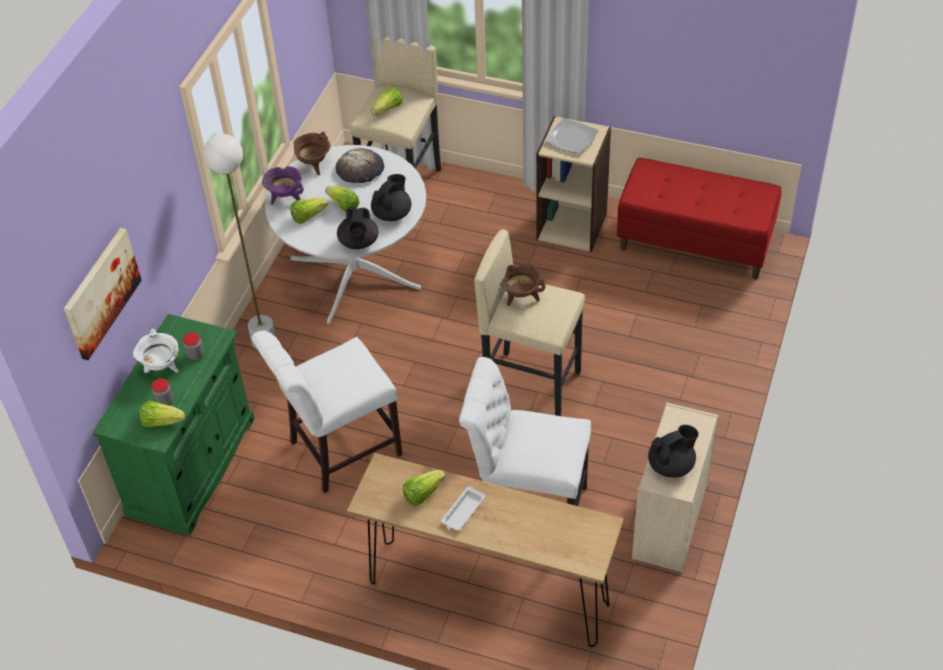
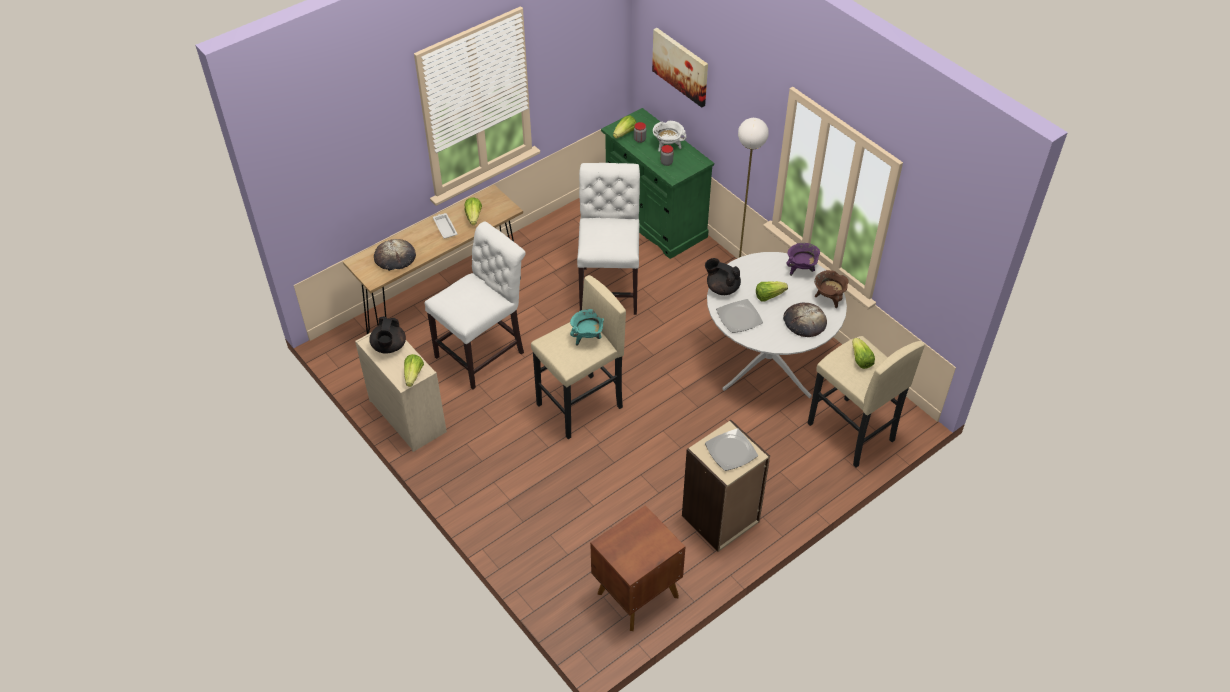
camera: 120 degrees right, 0 degrees up
lettuce [290,197,328,224] -> lettuce moved to [404,354,424,387]
black teapot [371,174,411,221] -> plate [716,299,763,333]
brown cooking pot [500,262,545,306] -> turquoise cooking pot [570,309,604,346]
red bench [617,158,782,279] -> brown nightstand [590,505,685,631]
none -> bread [374,239,416,271]

